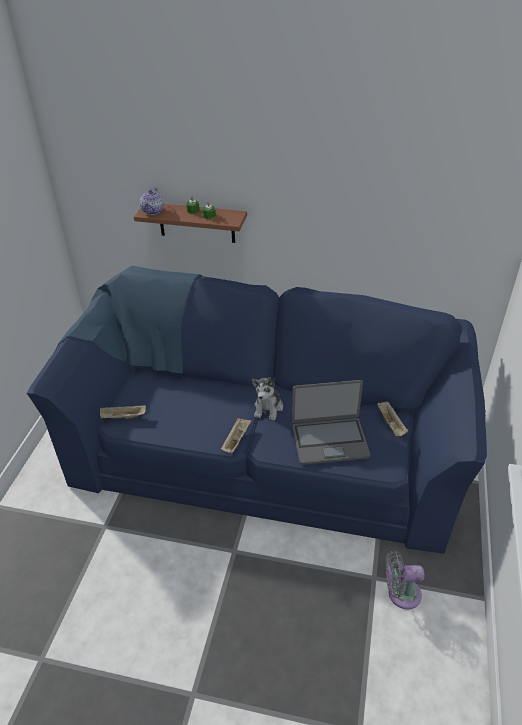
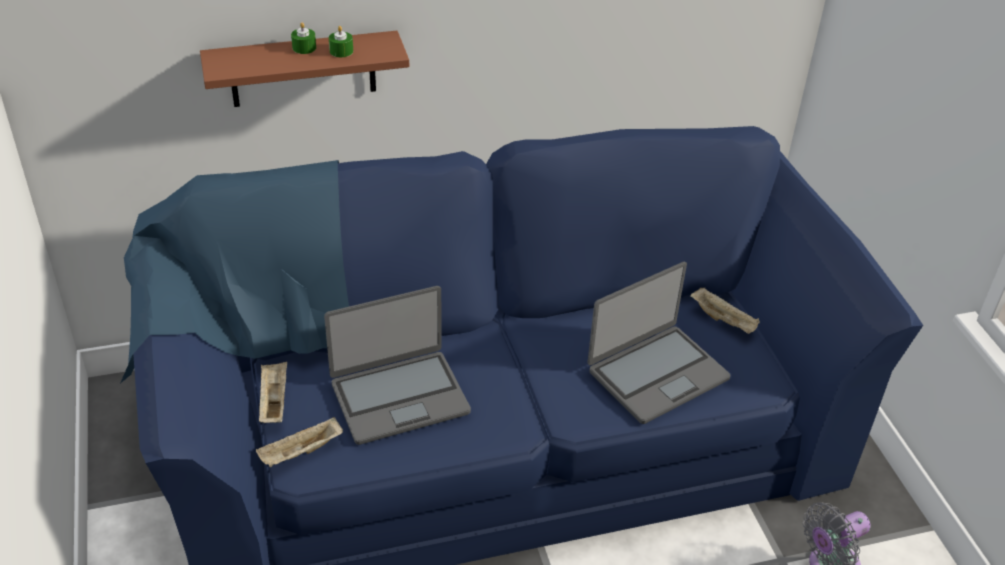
camera: 30 degrees left, 0 degrees up
teapot [140,187,164,215] -> none
beige tray [221,418,252,453] -> beige tray moved to [259,362,287,423]
plush toy [252,377,283,421] -> none
none -> laptop [324,286,471,445]

